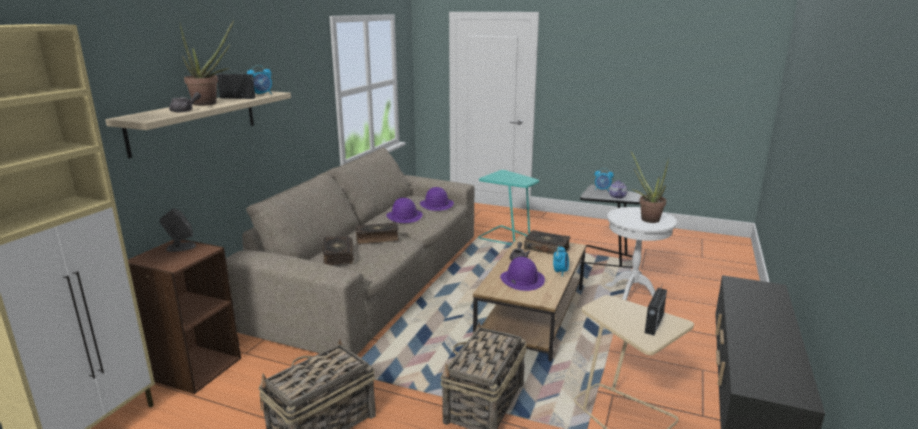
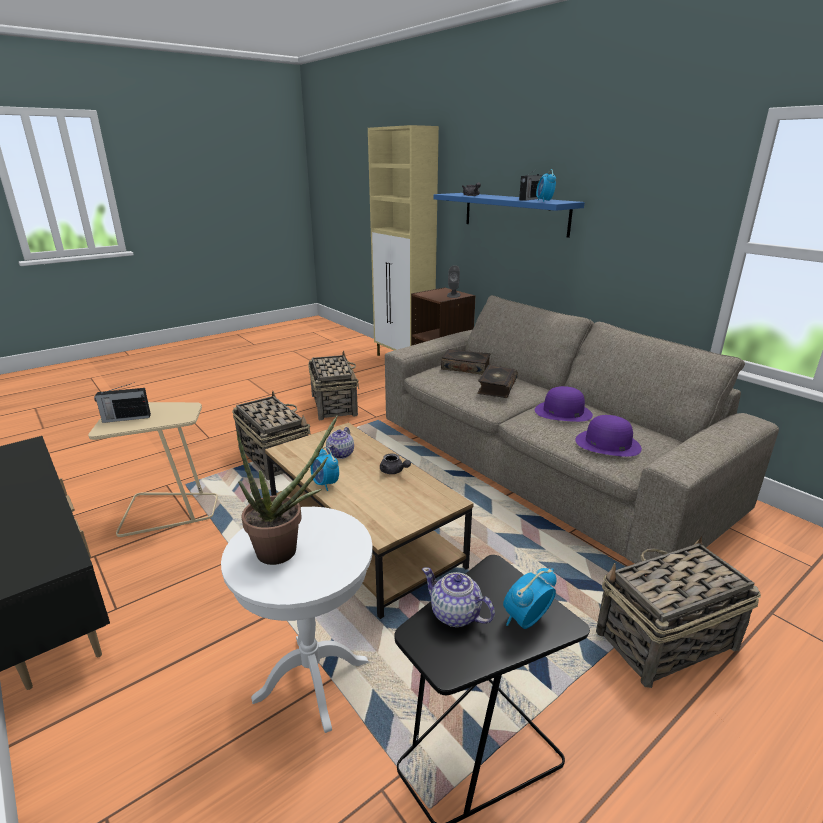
camera: 120 degrees right, 5 degrees up
beige shelf [105,91,291,158] -> blue shelf [434,193,585,238]
potted plant [180,20,234,106] -> none
turquoise side table [478,170,539,245] -> basket [596,536,761,688]
purple hat [500,257,545,291] -> teapot [326,427,354,459]
book [524,230,570,255] -> none
radio [645,283,667,335] -> radio turned 75 degrees counterclockwise [94,382,151,423]

